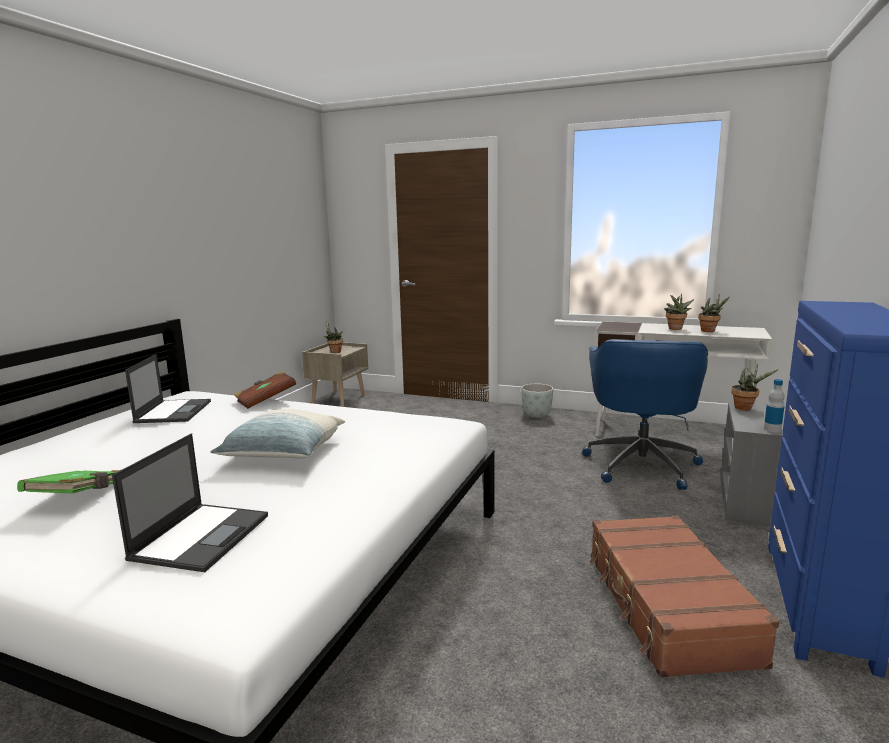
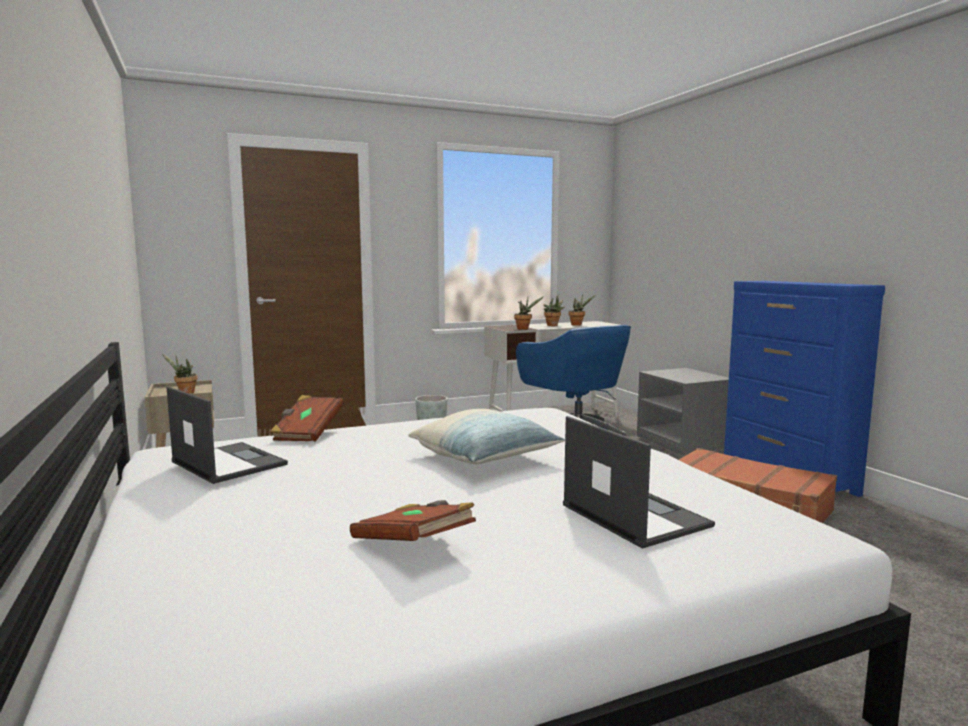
camera: 45 degrees left, 5 degrees down
green book [17,470,120,494] -> brown book [350,500,476,541]
potted plant [731,364,779,410] -> potted plant moved to [514,296,544,330]
bottle [764,379,785,432] -> none

